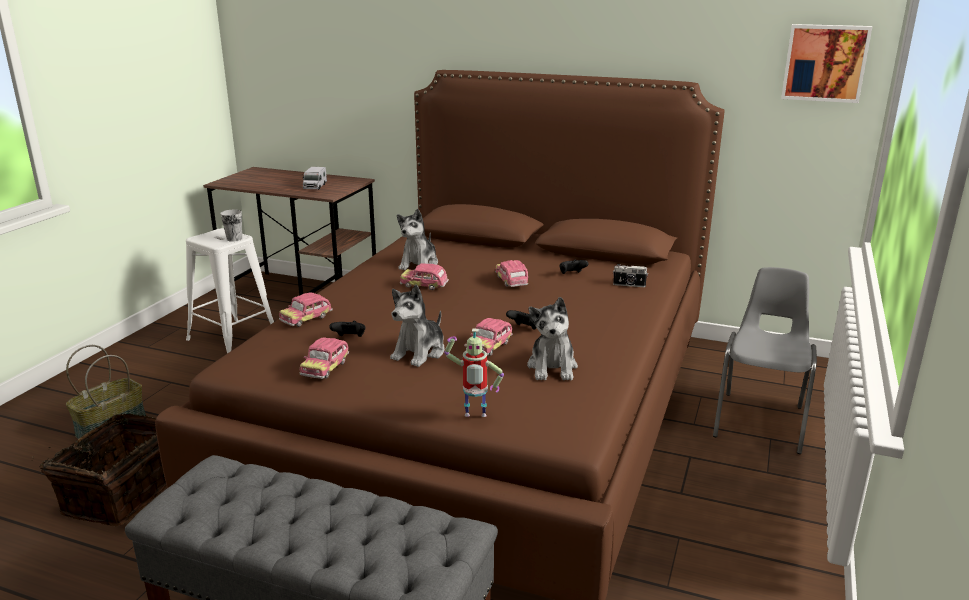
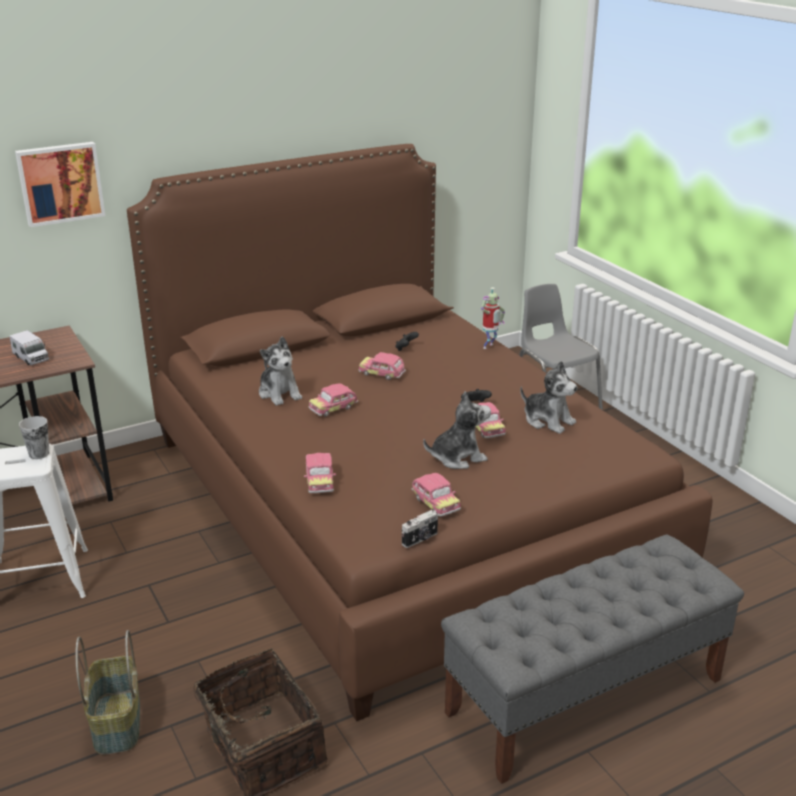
camera: 50 degrees left, 5 degrees up
black game controller [329,321,365,337] -> none
plush toy [390,284,445,367] -> plush toy turned 90 degrees counterclockwise [423,391,491,469]
toy robot [444,329,504,417] -> toy robot moved to [481,287,505,349]
camera [613,264,648,287] -> camera moved to [402,510,438,548]
picture [781,24,872,103] -> picture moved to [15,142,105,227]

